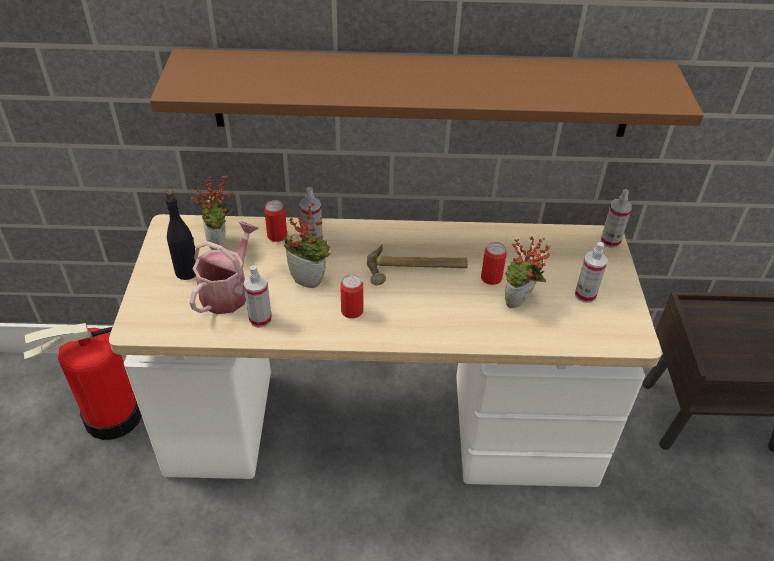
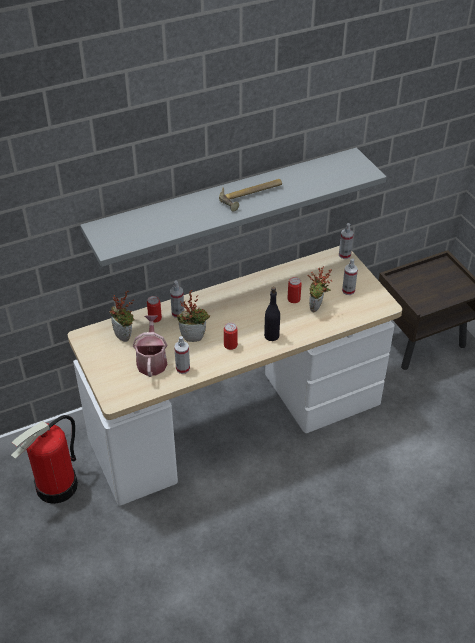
camera: 25 degrees left, 0 degrees up
brown shelf [150,49,704,137] -> grey shelf [80,147,386,267]
black bottle [165,190,196,280] -> black bottle moved to [264,287,280,341]
hammer [367,244,468,285] -> hammer moved to [219,179,282,212]

